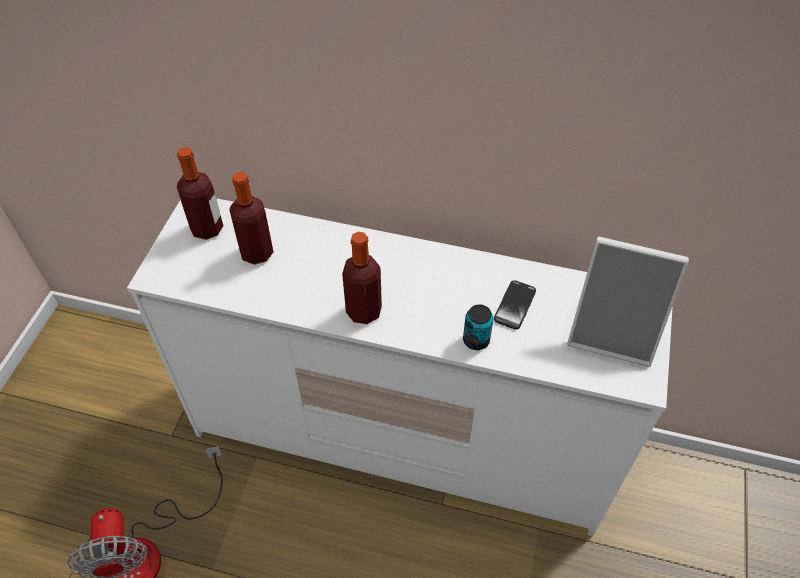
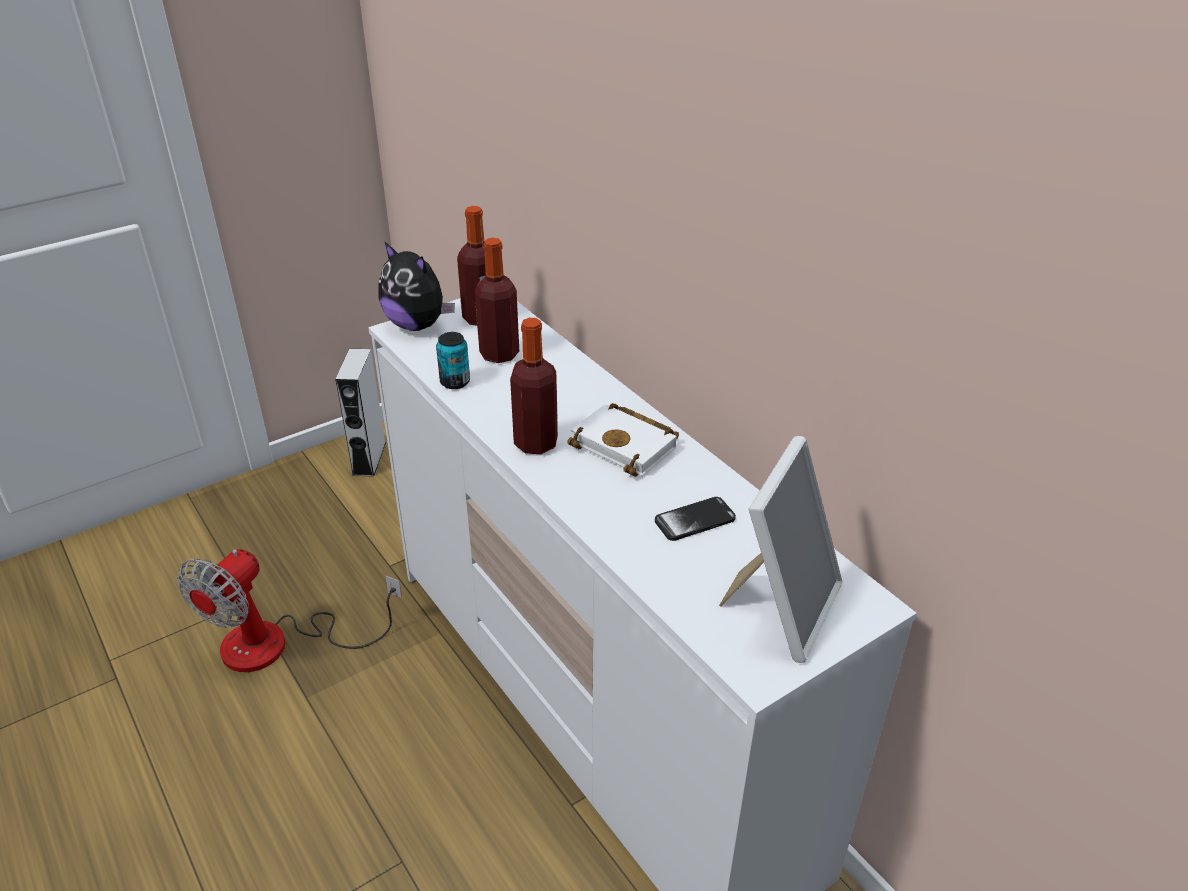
camera: 40 degrees right, 15 degrees down
can [463,304,494,350] -> can moved to [436,332,470,389]
picture frame [567,237,689,367] -> picture frame turned 120 degrees counterclockwise [719,436,842,663]
none -> grey speaker [335,349,386,477]
none -> plush toy [378,241,455,331]
none -> white book [567,403,679,477]

